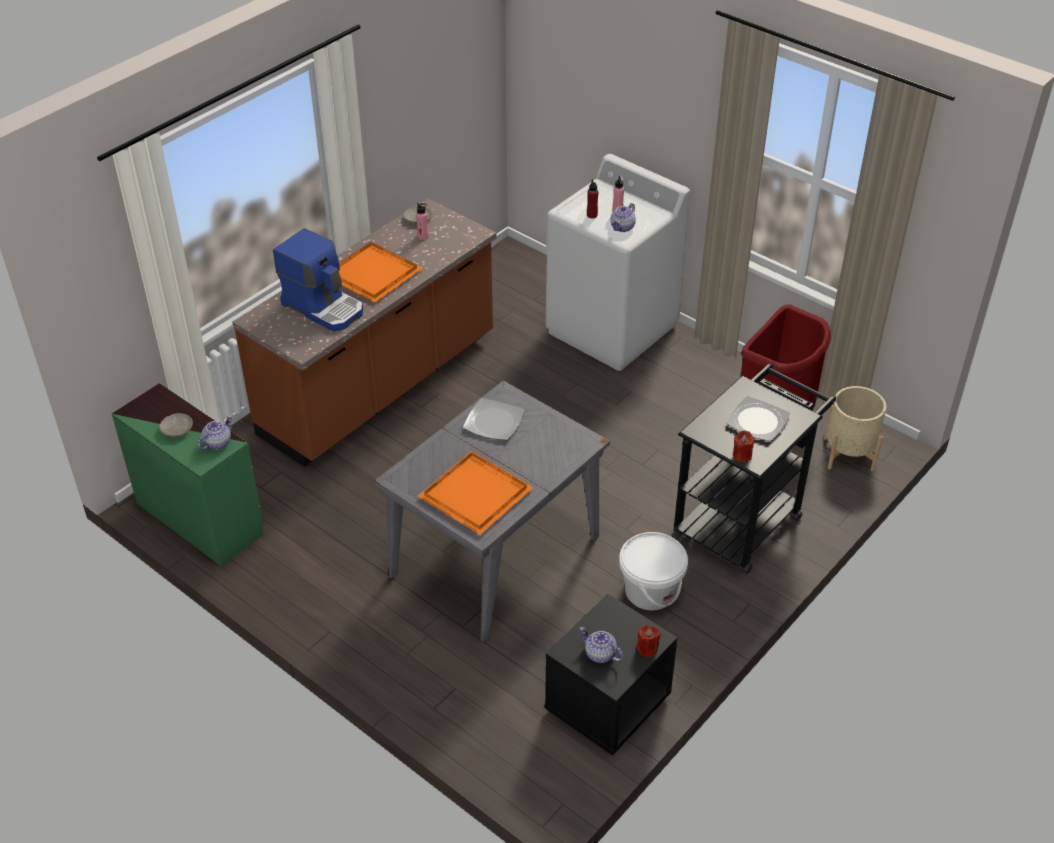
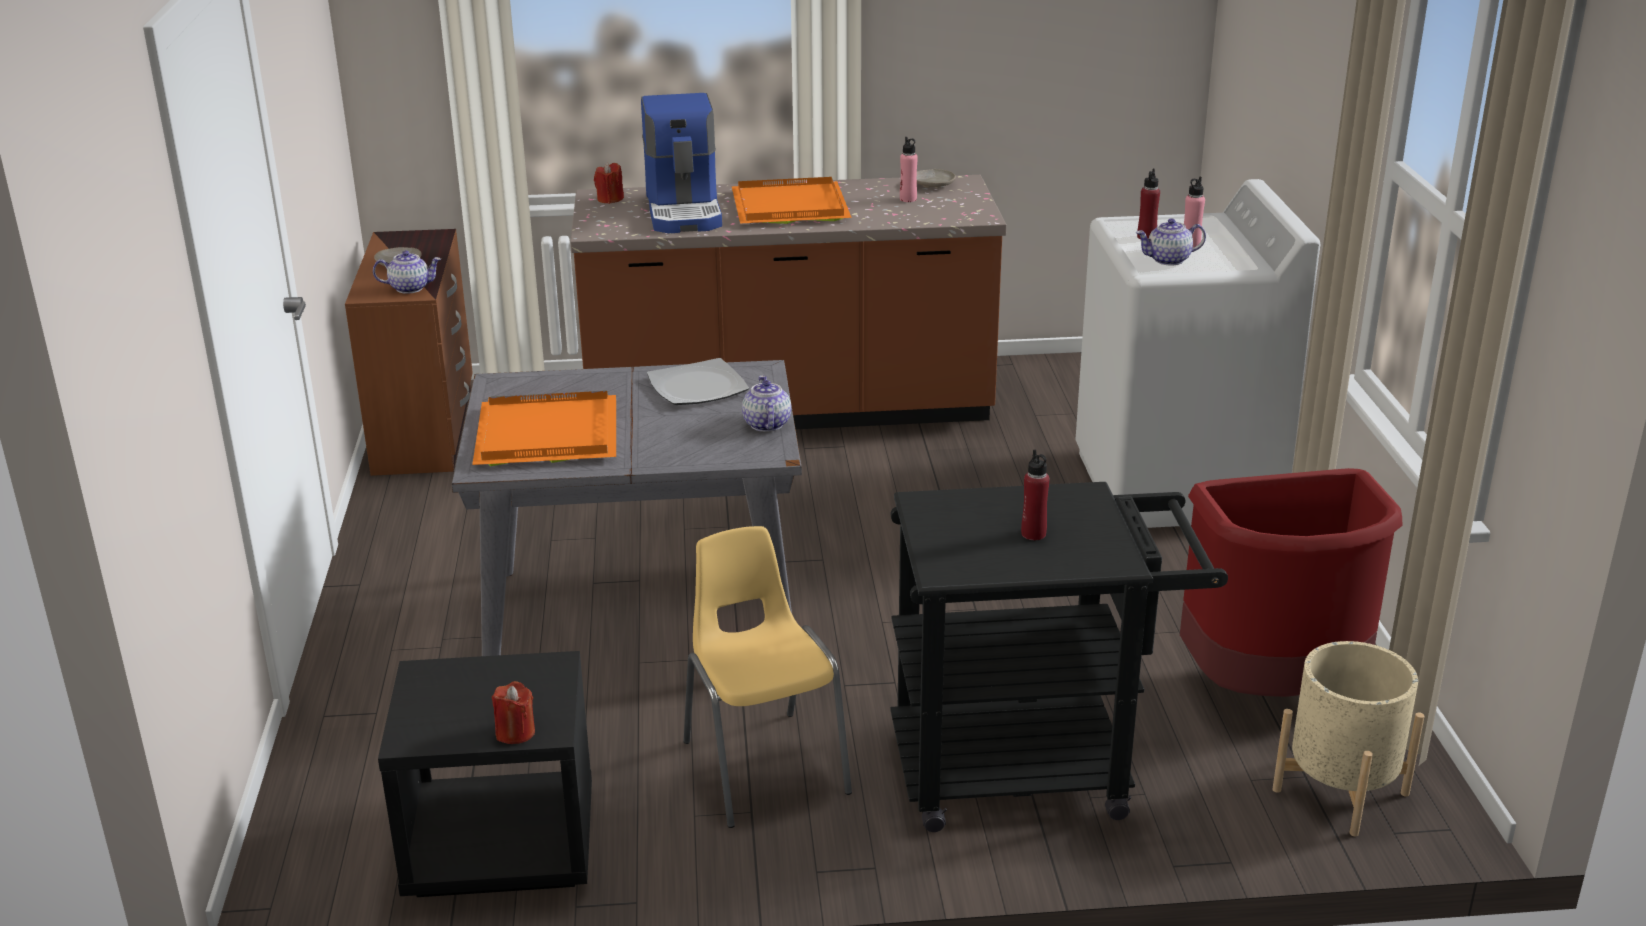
camera: 45 degrees right, 15 degrees down
green dresser [112,383,264,566] -> brown dresser [345,229,473,476]
teapot [580,627,624,663] -> teapot moved to [742,376,791,432]
white bucket [619,532,688,610] -> yellow chair [683,526,852,828]
plate [726,396,790,441] -> red bottle [1021,450,1050,540]
red candle [733,430,754,462] -> red candle moved to [594,163,624,204]

